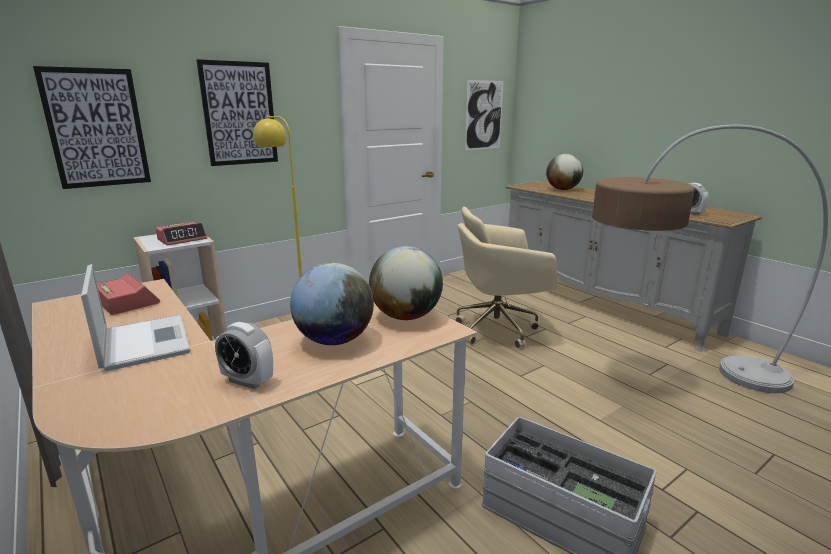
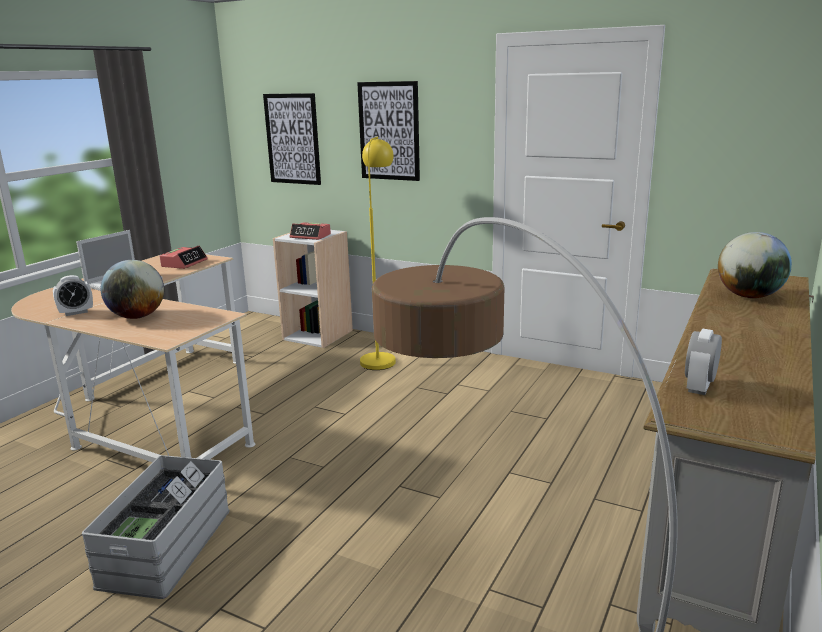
camera: 65 degrees right, 0 degrees up
alarm clock [215,322,273,389] -> alarm clock turned 120 degrees counterclockwise [53,275,93,316]
globe [369,246,443,320] -> none
beige office chair [455,207,558,348] -> none
picture [465,80,503,150] -> none

